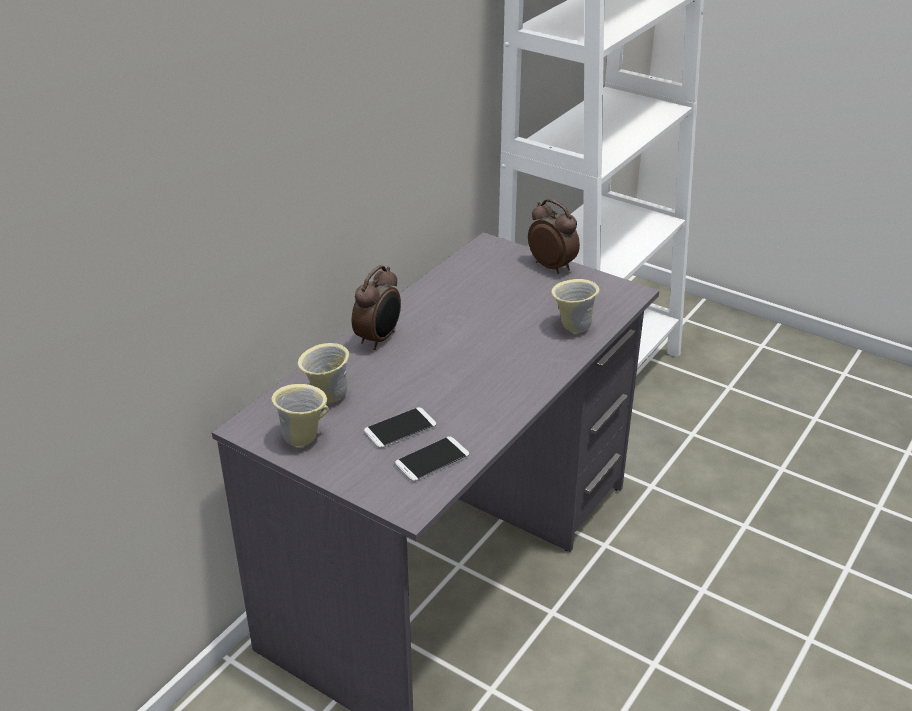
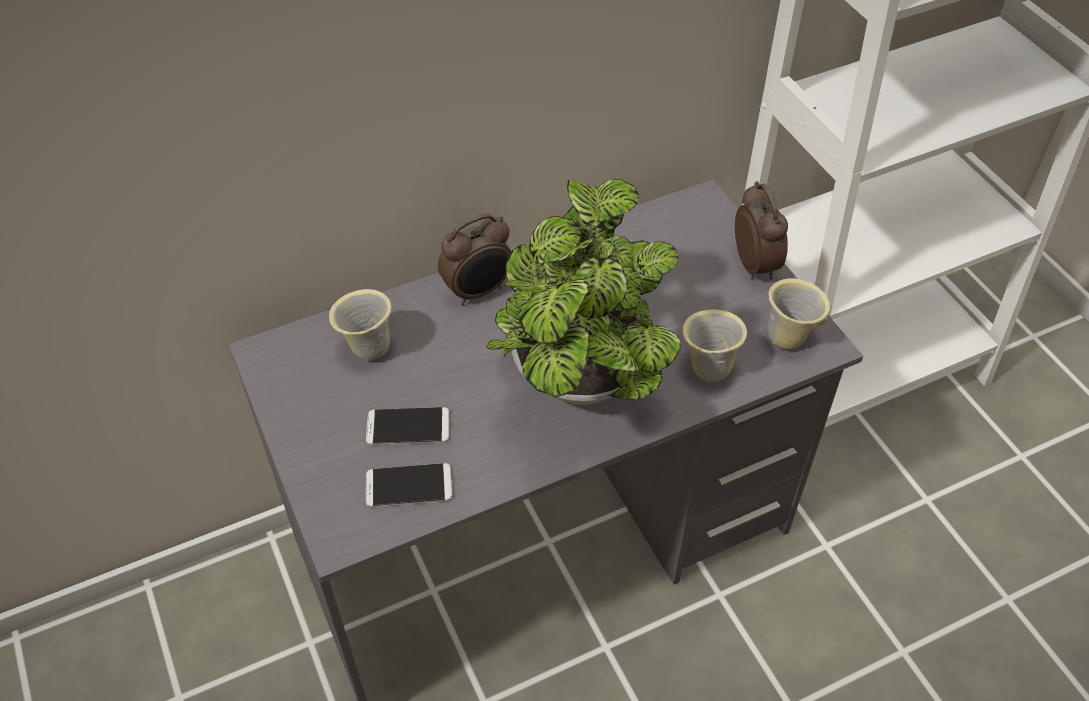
camera: 30 degrees right, 15 degrees up
beige mug [271,384,329,447] -> beige mug moved to [768,278,830,349]
none -> potted plant [486,179,681,405]

